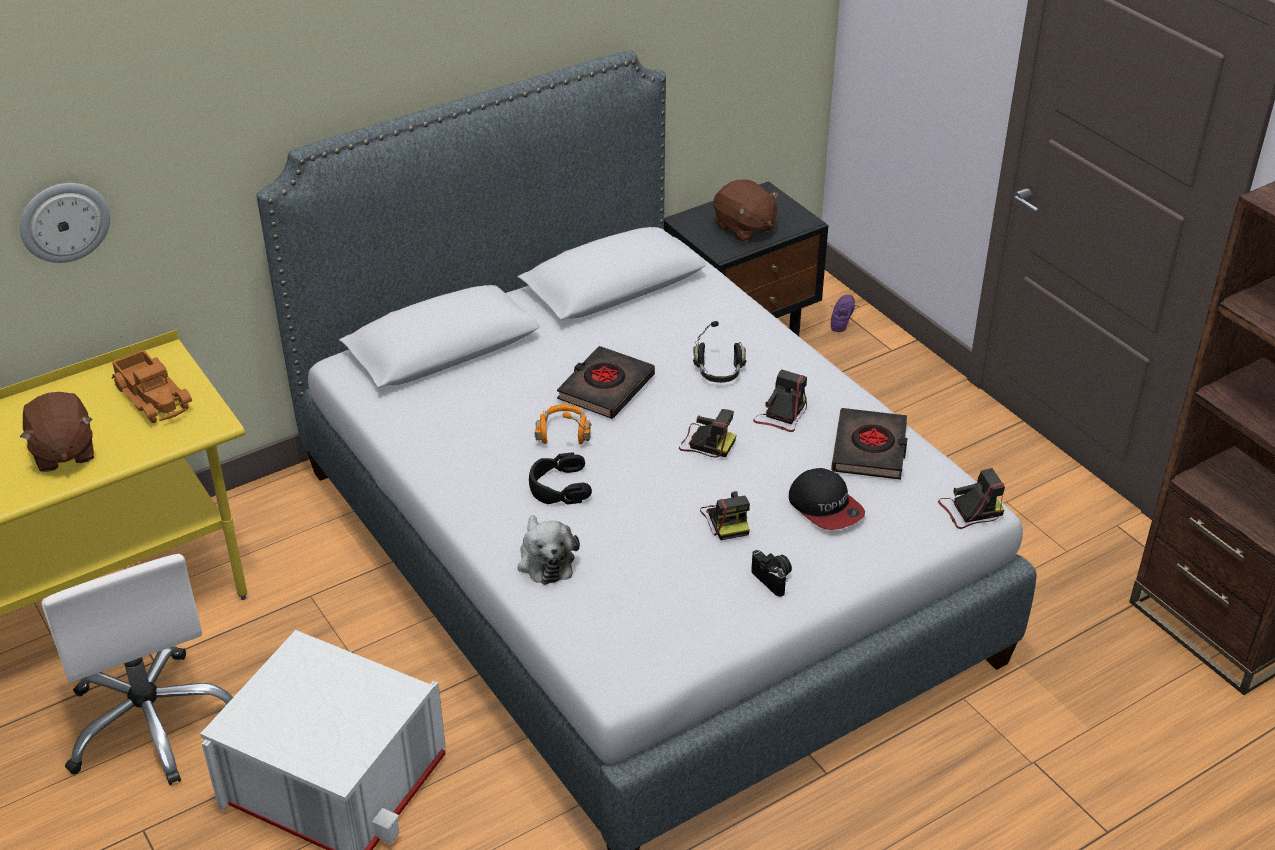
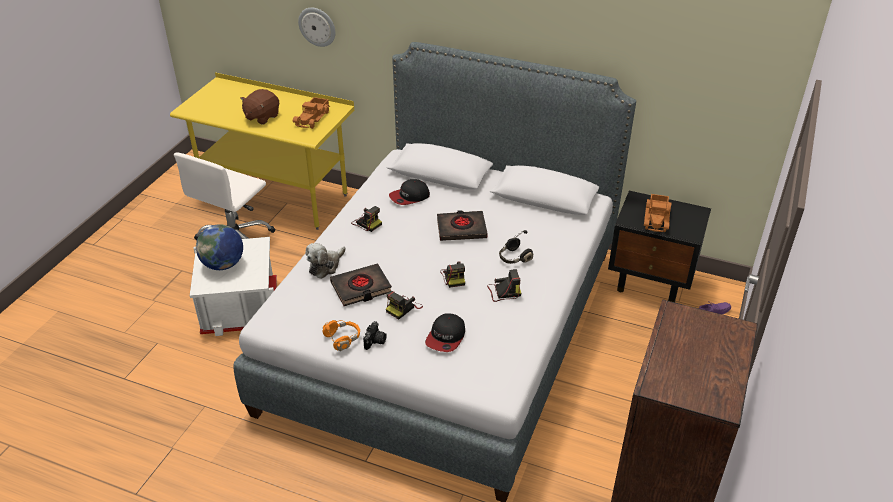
camera: 55 degrees right, 0 degrees up
black headphones [529,452,592,505] -> none
orange headphones [535,404,592,444] -> orange headphones moved to [323,320,360,351]
brown plush toy [713,180,779,242] -> toy truck [644,194,671,232]
black book [831,408,908,480] -> black book moved to [330,263,392,306]
camera [938,468,1005,529] -> camera moved to [351,206,382,232]
none -> globe [196,224,243,270]
none -> cap [389,179,430,205]

